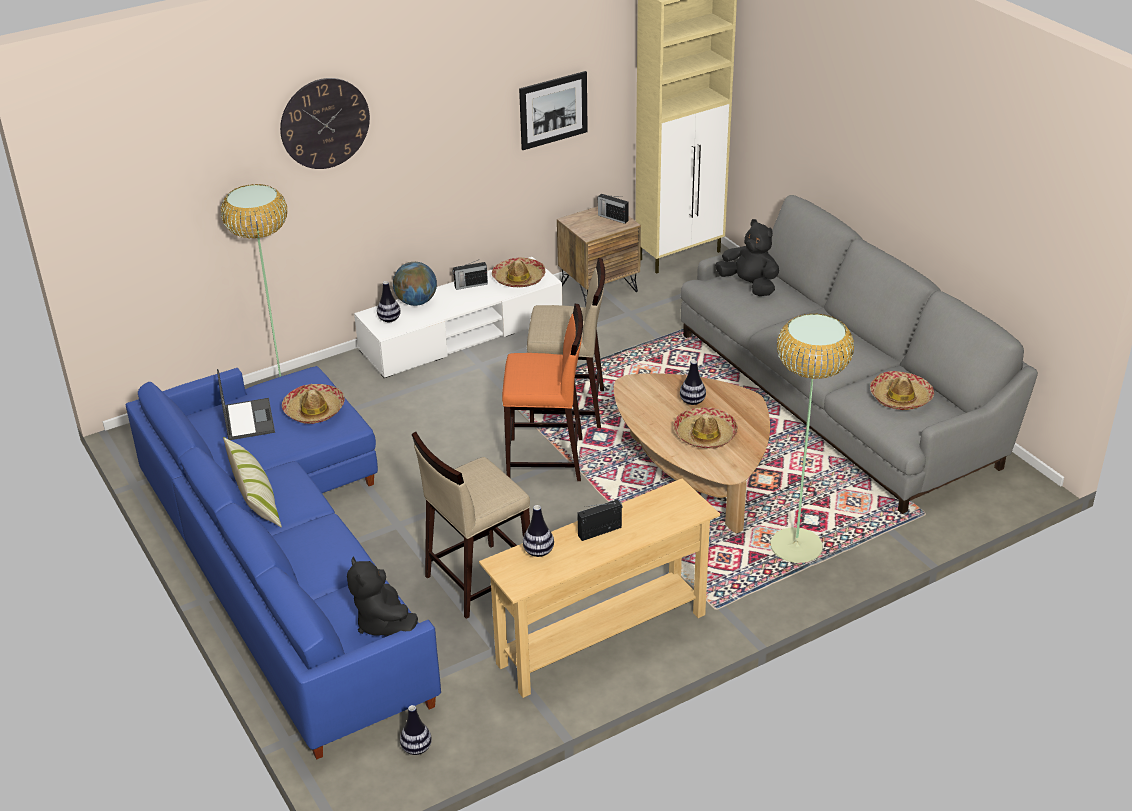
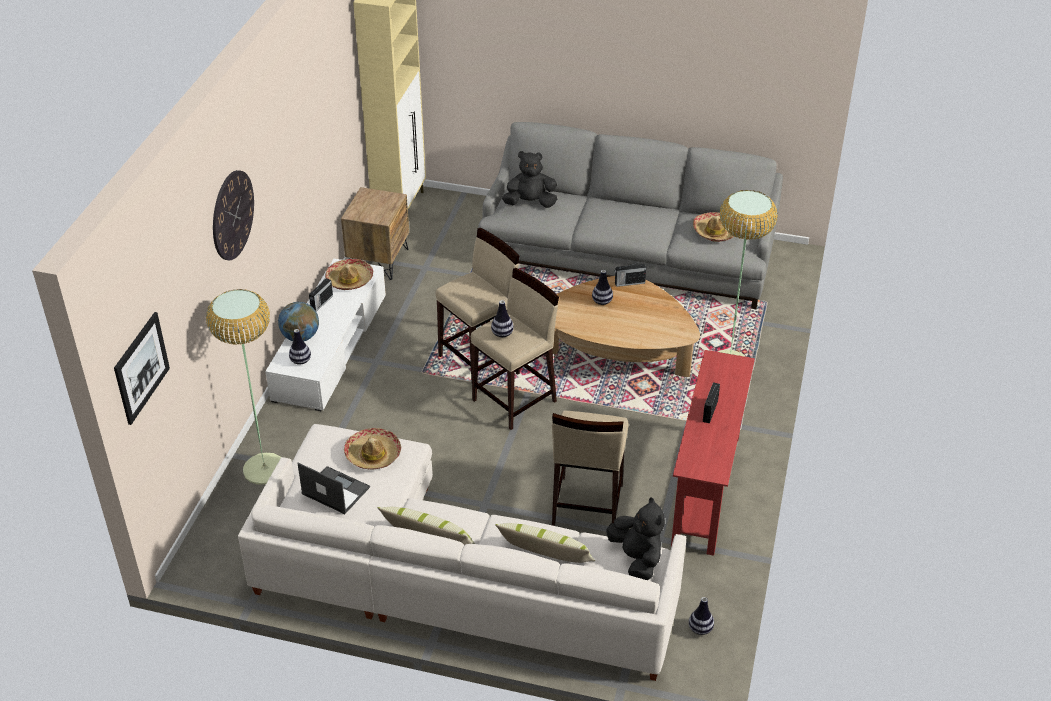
camera: 45 degrees left, 5 degrees up
blue sofa [126,366,441,759] -> white sofa [238,424,686,681]
black plush toy [347,557,418,636] -> black plush toy turned 135 degrees counterclockwise [606,497,665,580]
beige console table [479,478,720,698] -> red console table [671,350,755,556]
orange stool [502,304,583,481] -> beige stool [471,268,559,430]
picture [519,71,588,150] -> picture moved to [114,312,170,425]
vase [523,505,554,557] -> vase moved to [491,300,514,337]
radio [597,194,629,224] -> radio moved to [615,262,646,287]
hat [674,407,738,449] -> none
none -> pillow [495,523,595,563]

